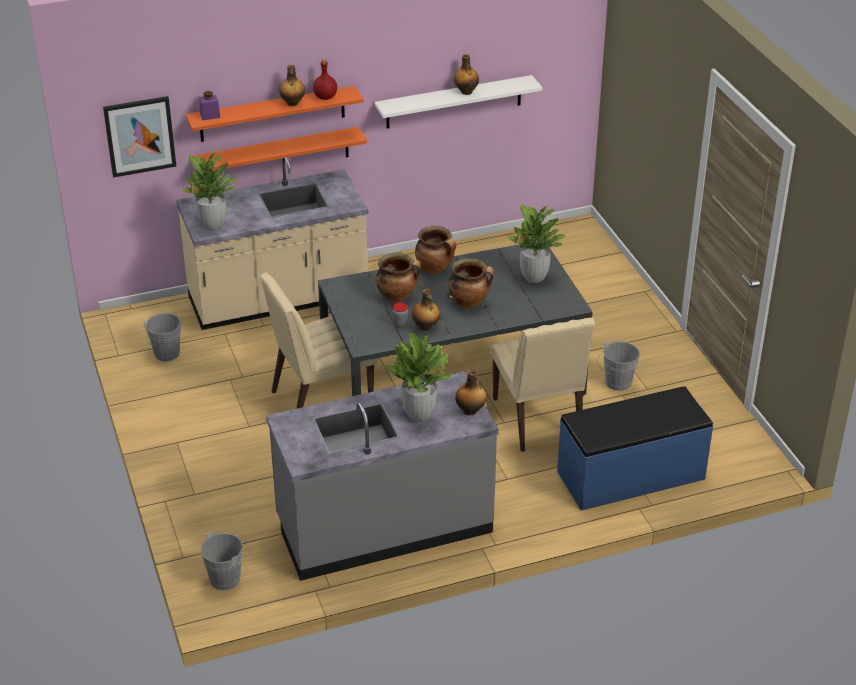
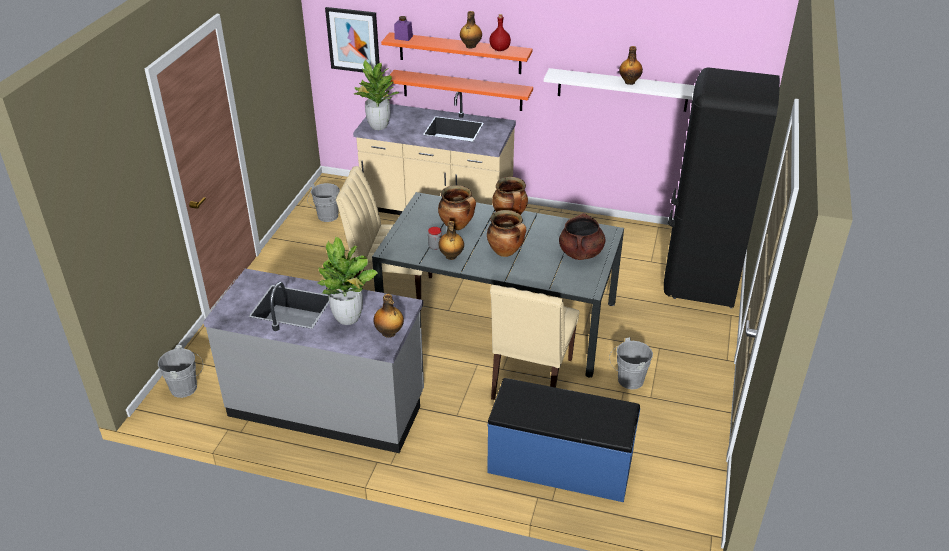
camera: 35 degrees right, 0 degrees up
potted plant [507,203,565,283] -> brown cooking pot [559,213,605,260]
none -> black fridge [664,67,780,309]

